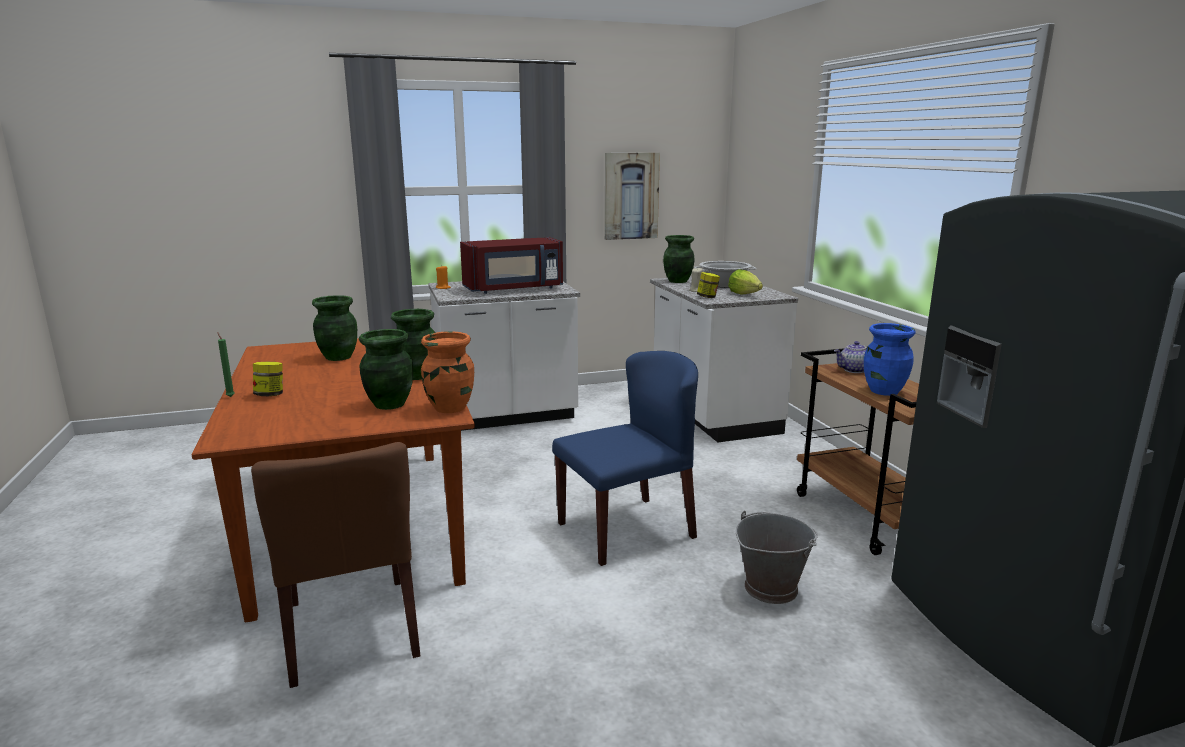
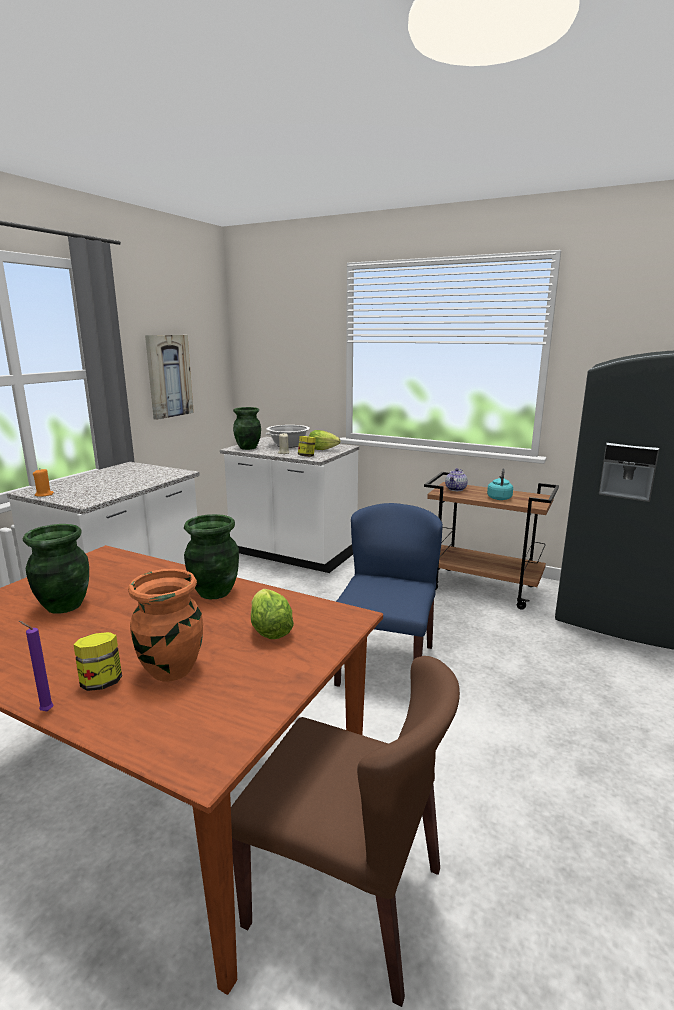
camera: 45 degrees left, 0 degrees up
green candle [218,332,235,397] -> purple candle [19,621,53,711]
green vase [359,329,413,410] -> lettuce [251,589,294,639]
orange vase [421,331,474,413] -> orange vase moved to [128,569,203,682]
red microwave [460,237,563,294] -> none
grey bucket [736,511,818,604] -> none
blue vase [864,323,916,396] -> turquoise kettle [487,468,513,500]

